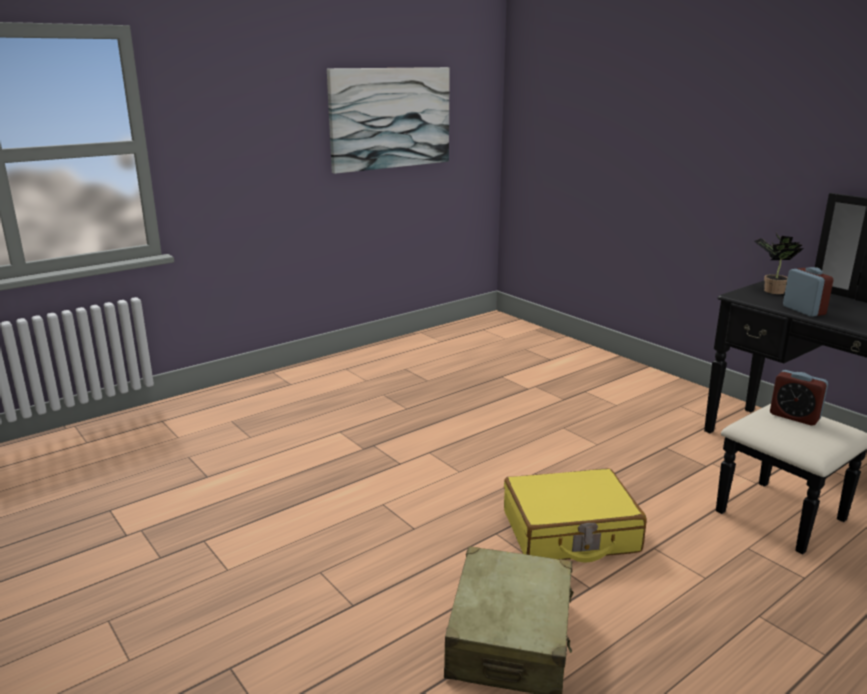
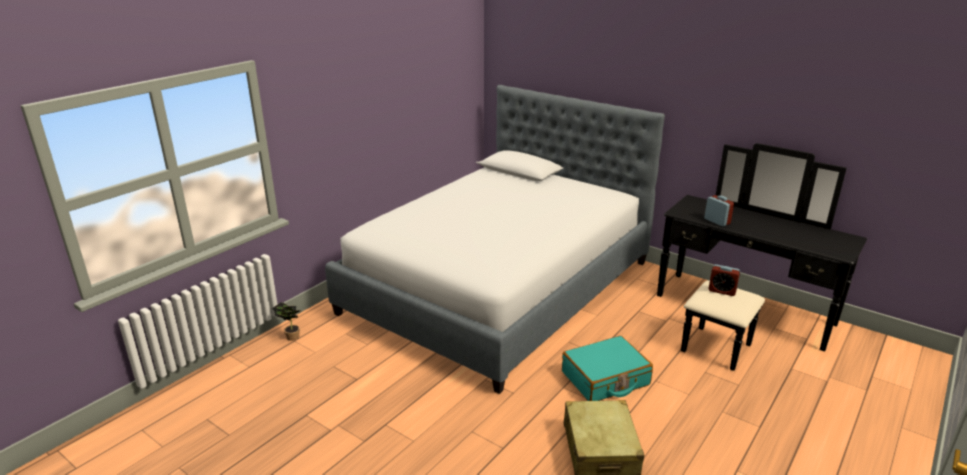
camera: 15 degrees left, 5 degrees up
picture [327,67,450,174] -> none
yellow suitcase [504,468,647,562] -> turquoise suitcase [562,336,653,401]
potted plant [754,233,804,294] -> potted plant moved to [272,302,300,341]
none -> bed [325,85,665,394]

